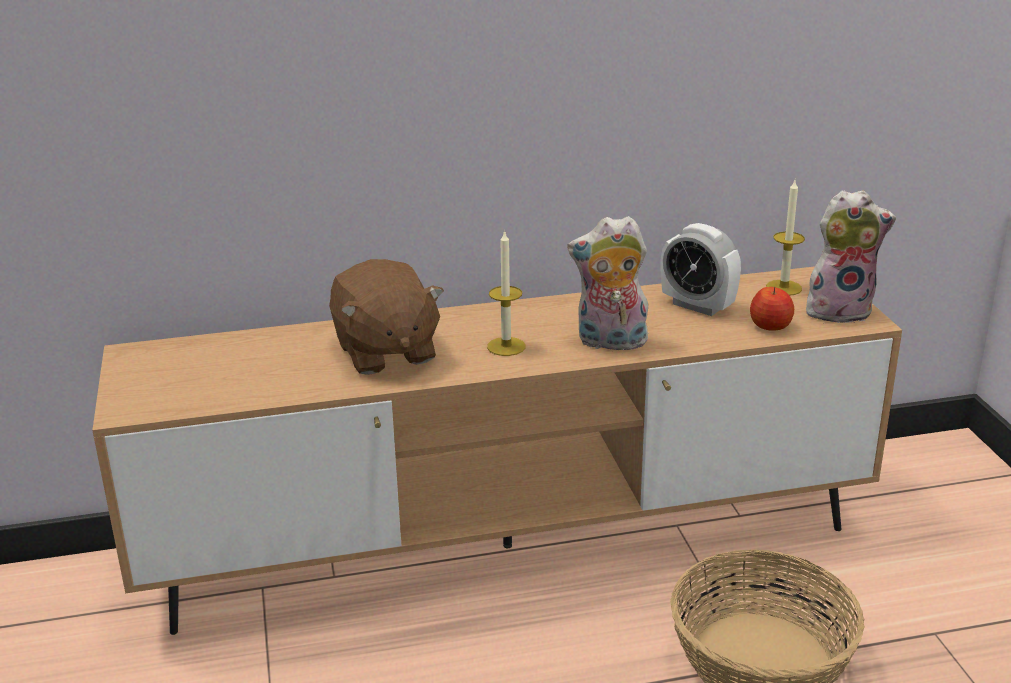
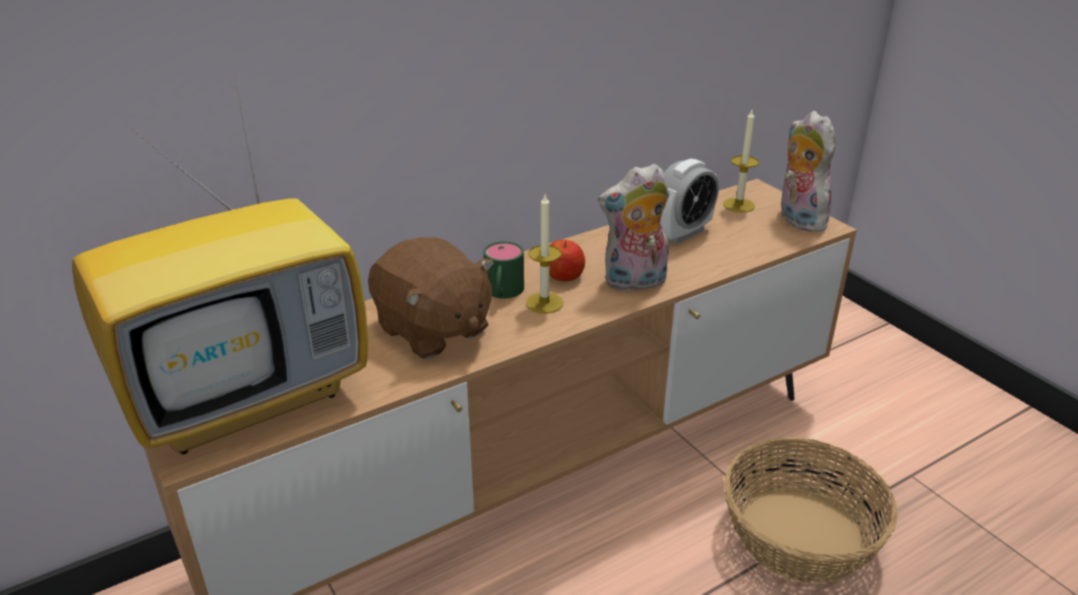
camera: 20 degrees left, 5 degrees up
alarm clock [660,223,741,316] -> alarm clock turned 60 degrees counterclockwise [661,159,719,244]
apple [750,287,794,331] -> apple moved to [550,240,585,281]
plush toy [806,190,896,324] -> plush toy turned 90 degrees counterclockwise [779,111,835,232]
none -> television [72,80,368,454]
none -> green mug [483,241,524,299]

